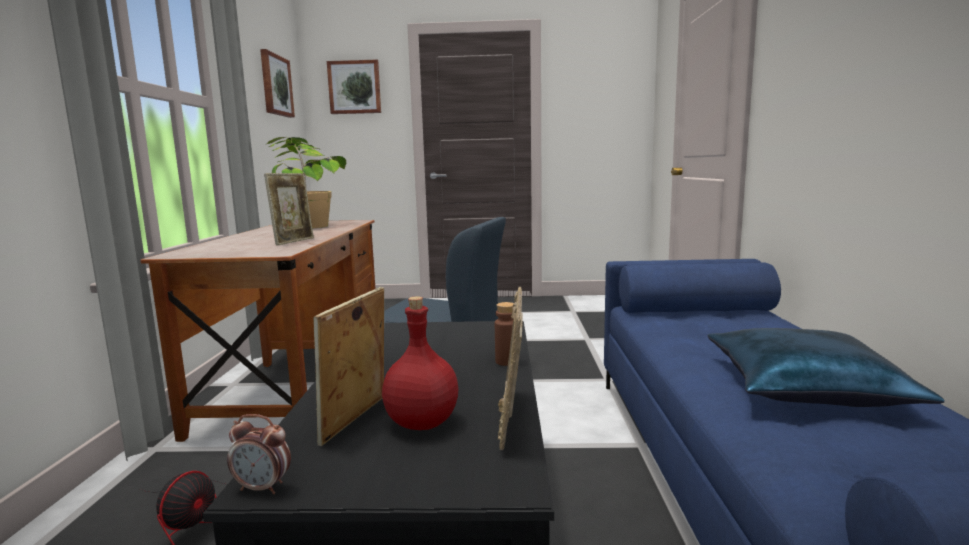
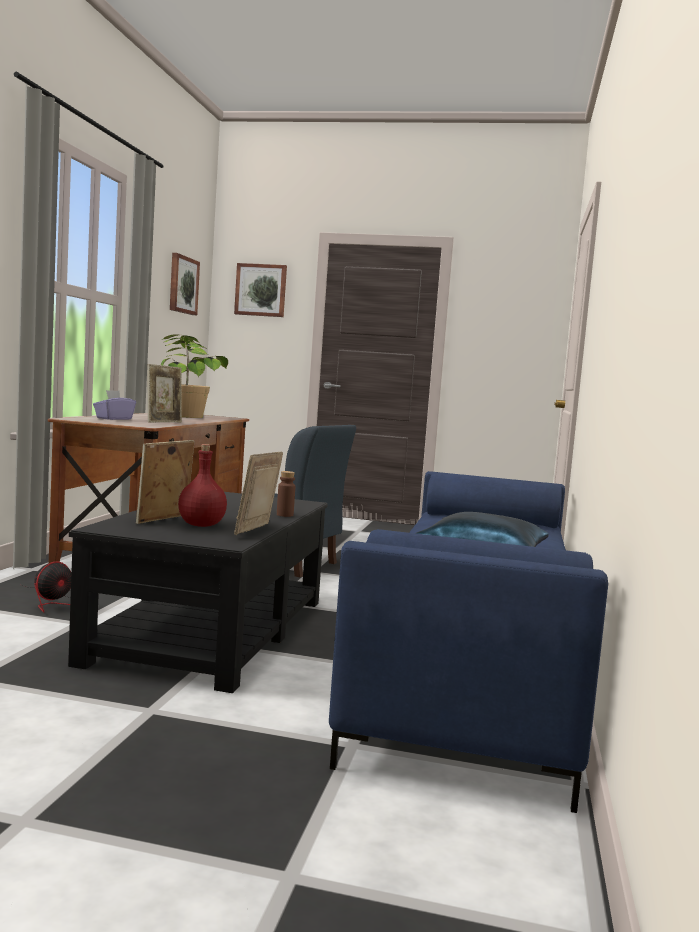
camera: 10 degrees right, 5 degrees down
alarm clock [227,414,291,494] -> none
none -> purple tissue box [93,390,136,420]

